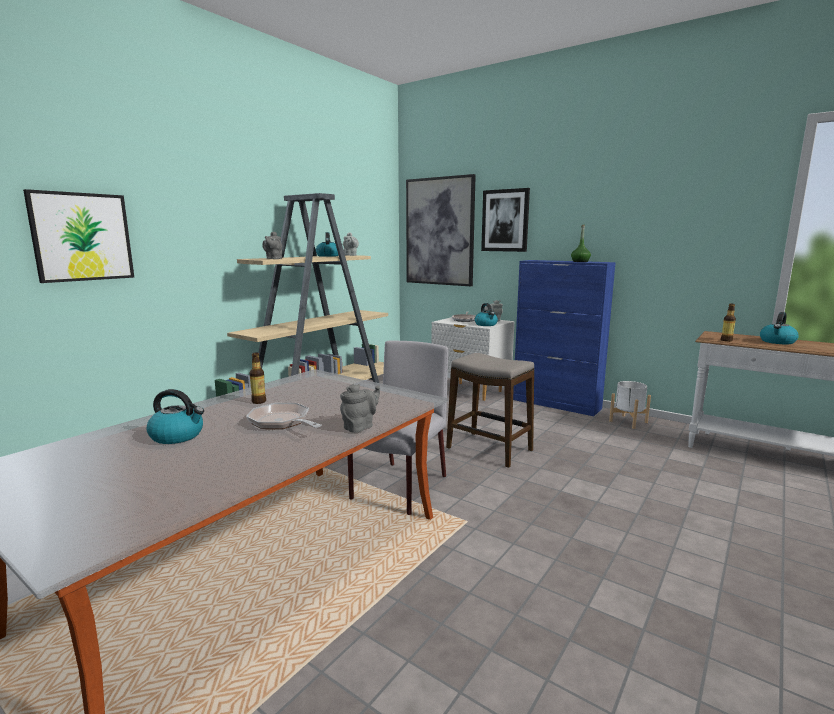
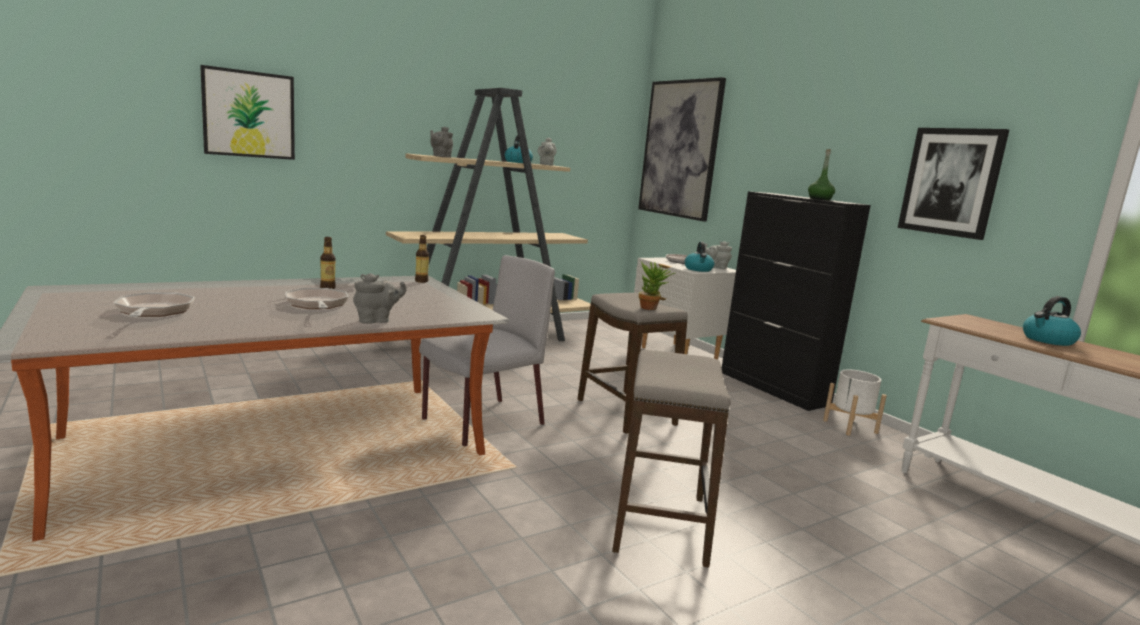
camera: 20 degrees right, 0 degrees up
kettle [146,389,204,444] -> none
picture [481,188,530,252] -> picture moved to [898,128,1009,240]
blue cabinet [513,260,616,416] -> black cabinet [722,191,871,411]
bottle [721,304,736,342] -> bottle moved to [415,235,429,283]
none -> frying pan [114,292,195,317]
none -> stool [612,350,731,568]
none -> potted plant [639,261,675,310]

